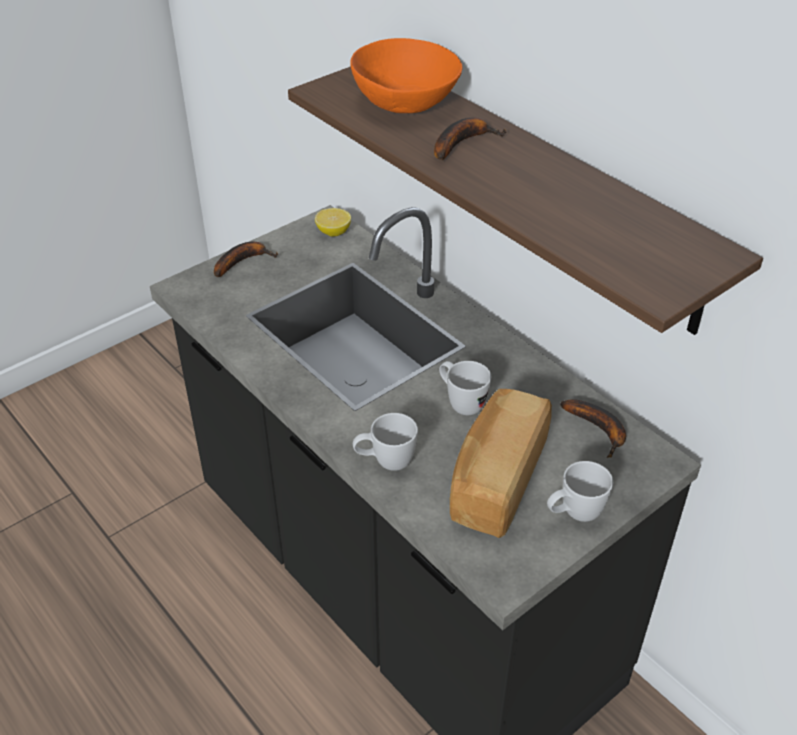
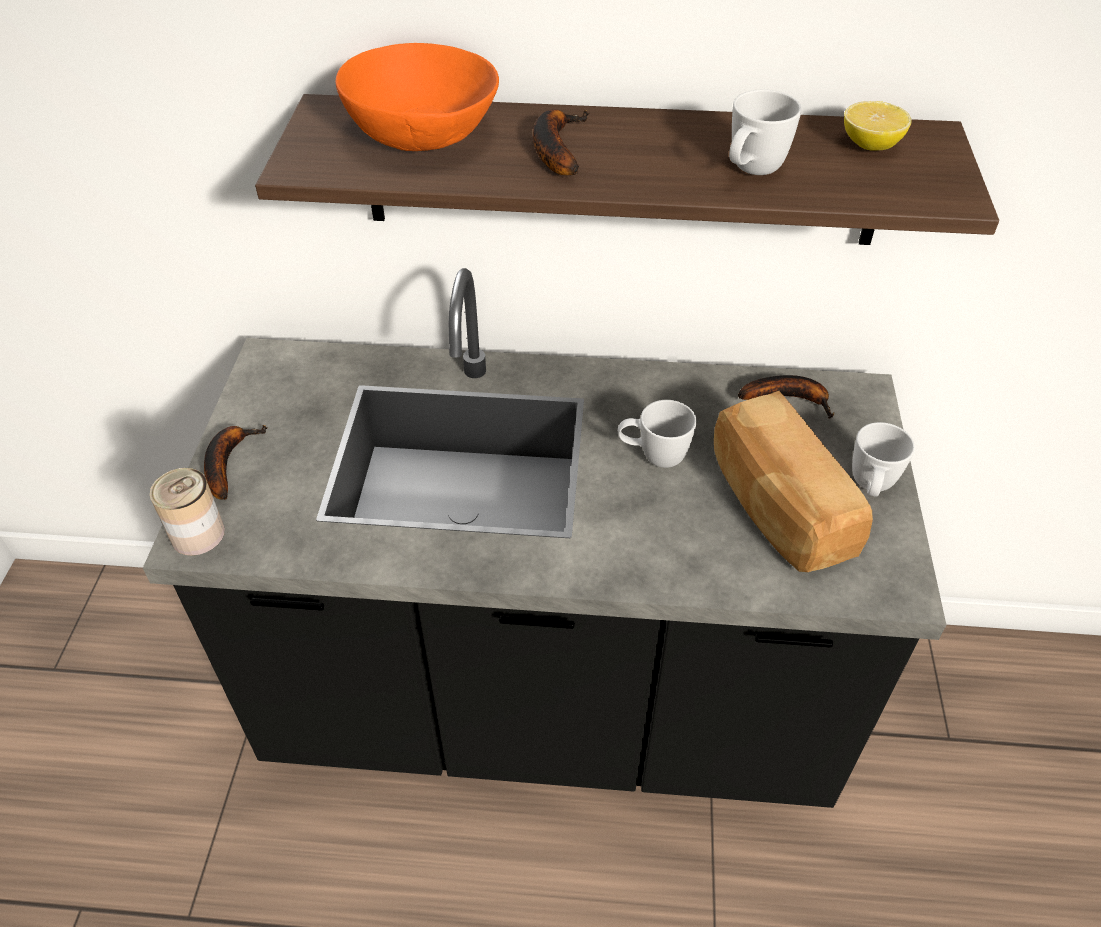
camera: 45 degrees left, 5 degrees up
lemon [315,208,351,237] -> lemon moved to [844,101,912,150]
white mug [353,413,418,471] -> white mug moved to [729,89,802,175]
none -> can [150,468,225,556]

